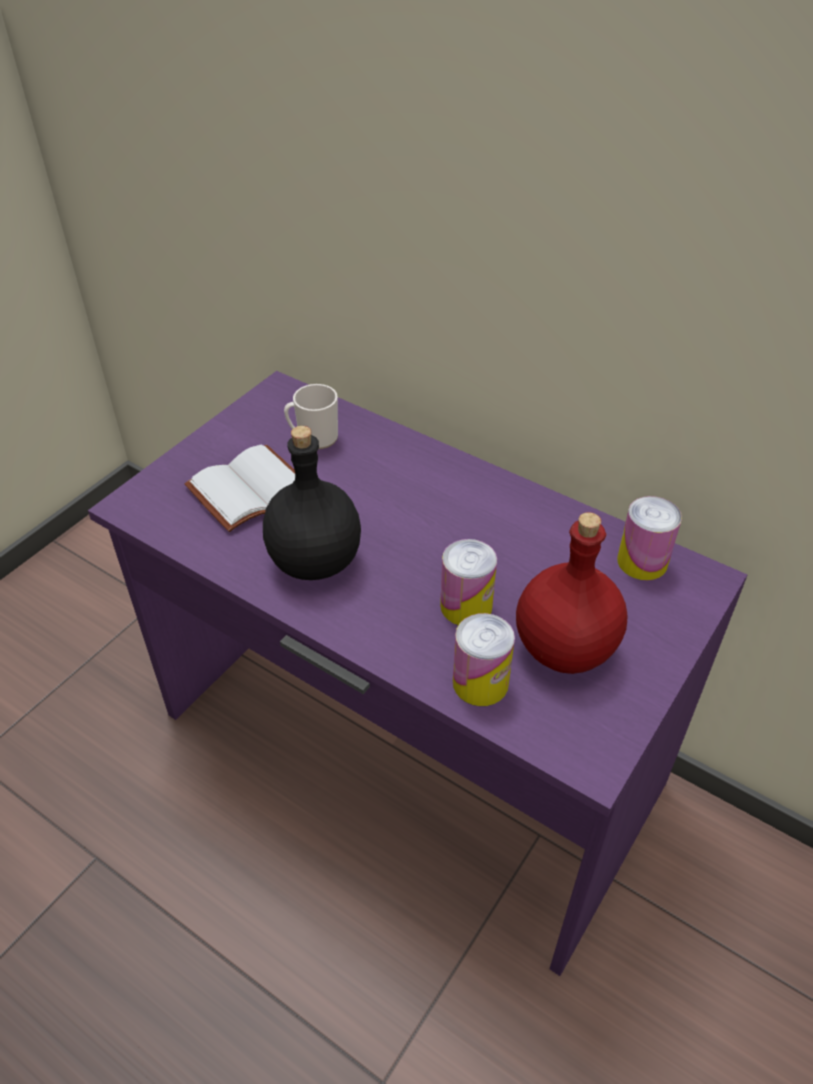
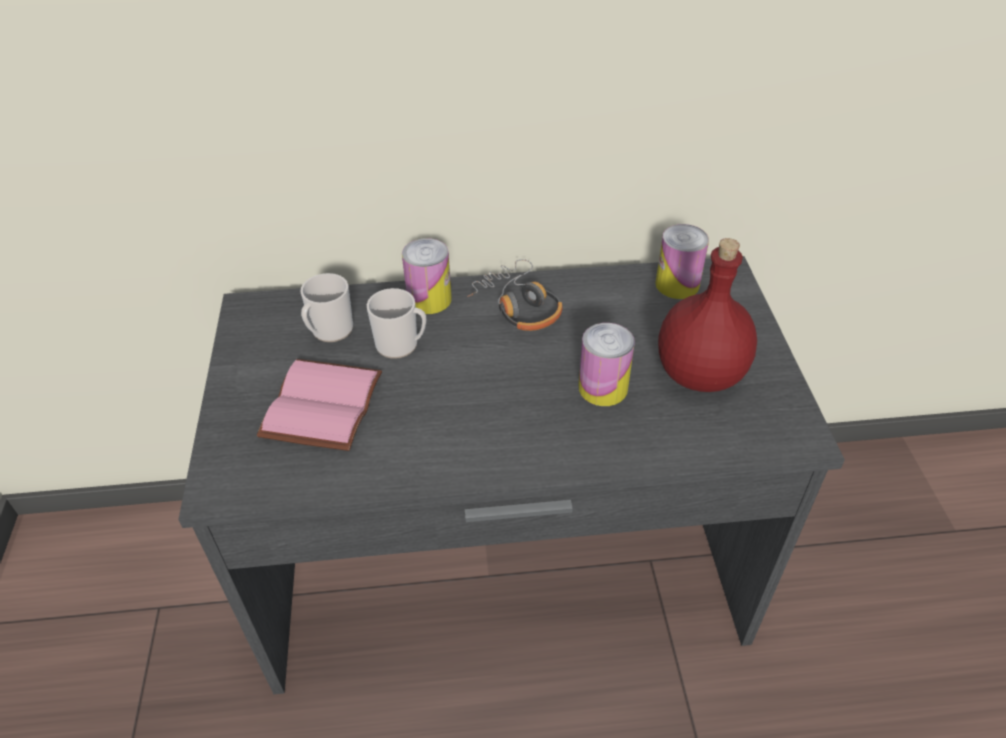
camera: 40 degrees left, 0 degrees up
purple desk [88,371,747,976] -> grey desk [178,256,845,694]
white book [185,444,295,532] -> pink book [257,359,382,451]
black bottle [263,426,361,580] -> none
can [453,613,515,706] -> can moved to [402,238,452,314]
none -> mug [367,288,426,359]
none -> headphones [467,259,563,331]

